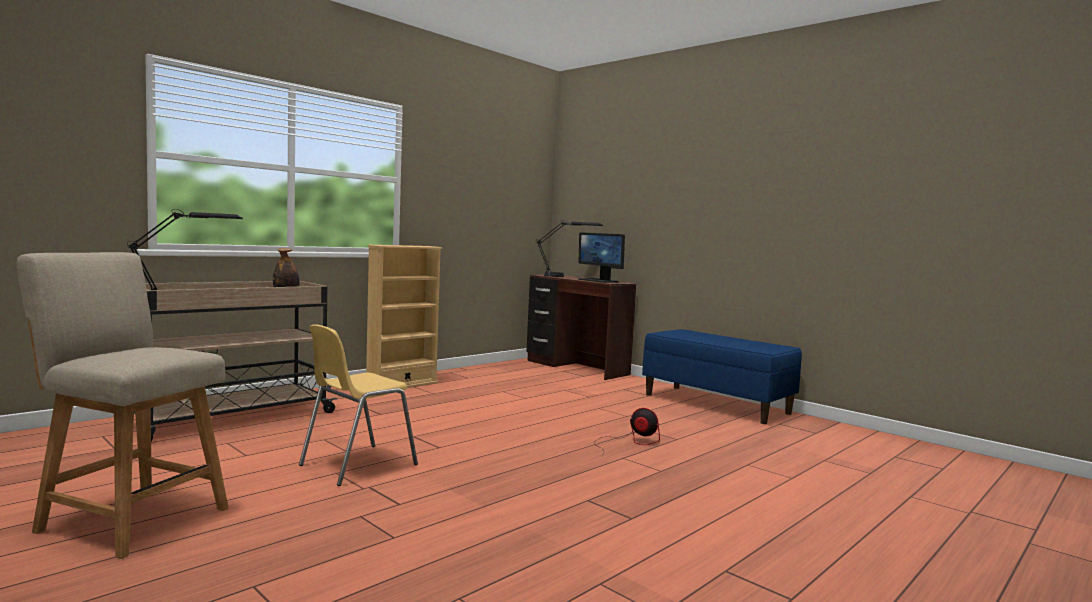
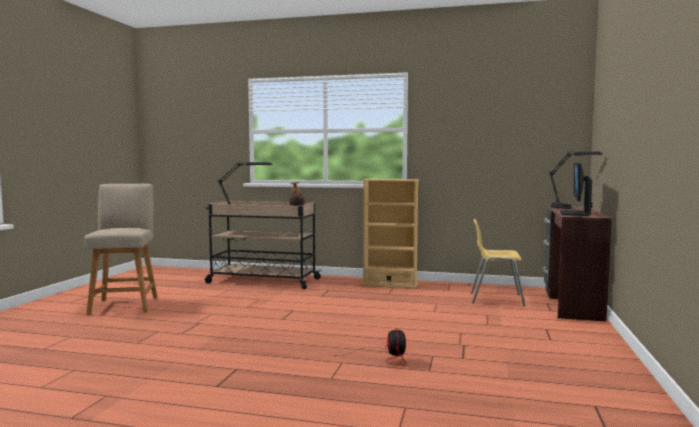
camera: 60 degrees right, 0 degrees up
yellow chair [299,325,418,486] -> yellow chair moved to [471,219,526,306]
blue bench [642,329,802,424] -> none

